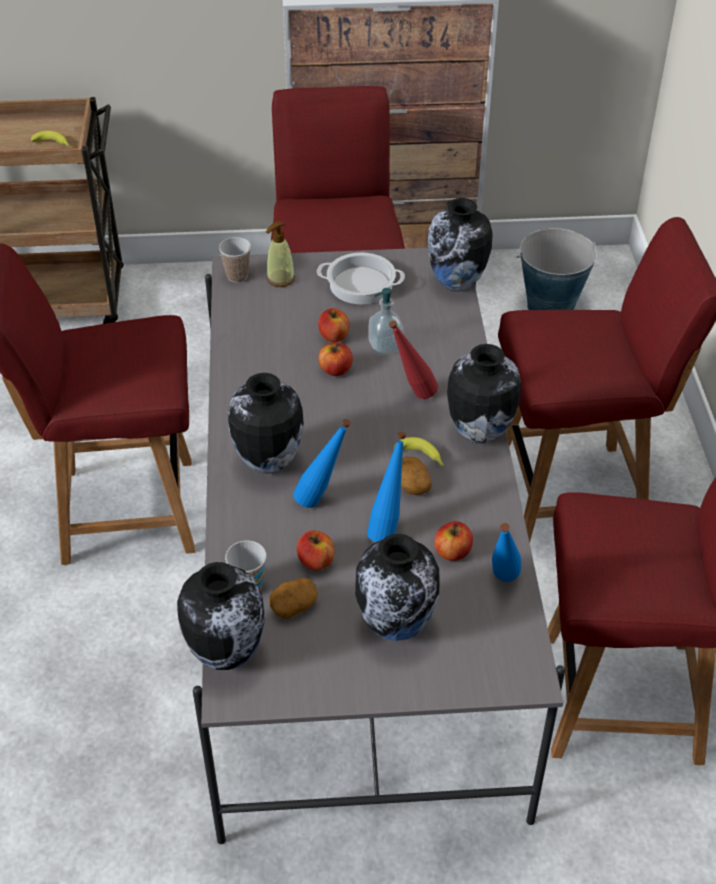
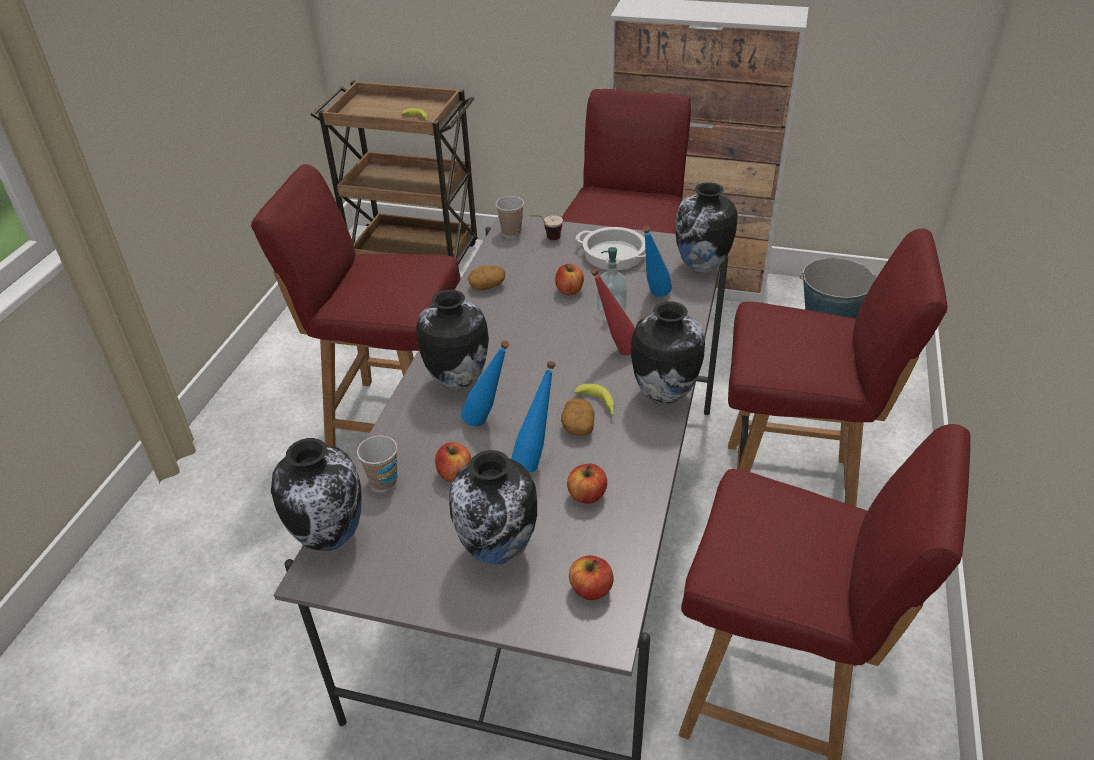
camera: 20 degrees right, 5 degrees down
soap dispenser [266,221,295,287] -> cup [529,215,563,240]
potato [269,578,318,619] -> potato moved to [468,266,505,290]
apple [318,342,353,376] -> apple moved to [569,555,614,600]
blue bottle [492,523,521,582] -> blue bottle moved to [643,226,672,297]

